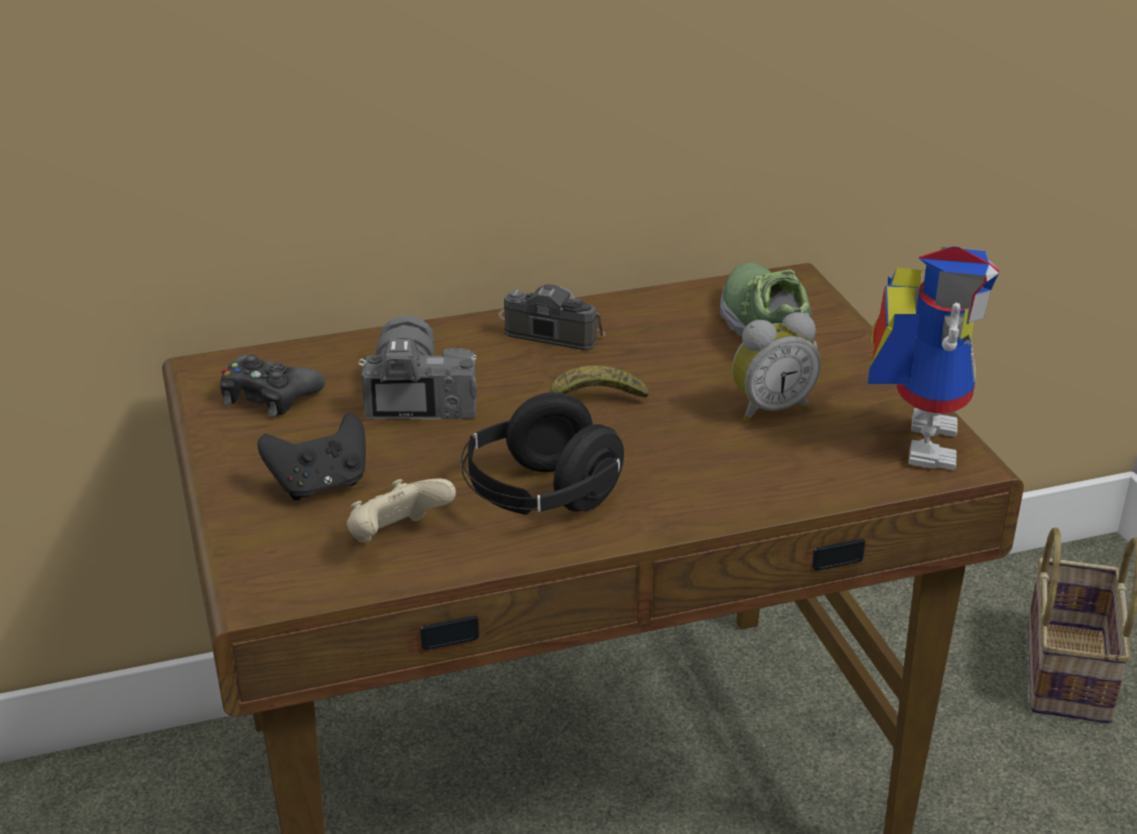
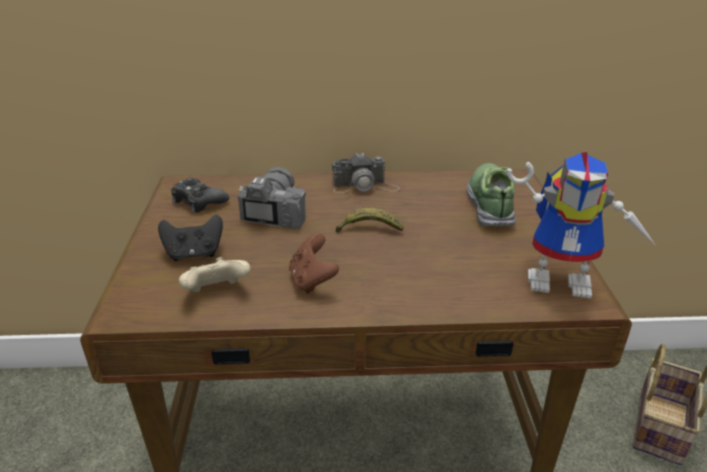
camera: 15 degrees right, 0 degrees up
black headphones [461,392,624,515] -> brown game controller [289,234,339,294]
camera [498,284,605,350] -> camera turned 135 degrees clockwise [332,153,400,193]
alarm clock [732,312,821,422] -> none
toy robot [868,247,999,470] -> toy robot turned 75 degrees clockwise [507,152,656,299]

